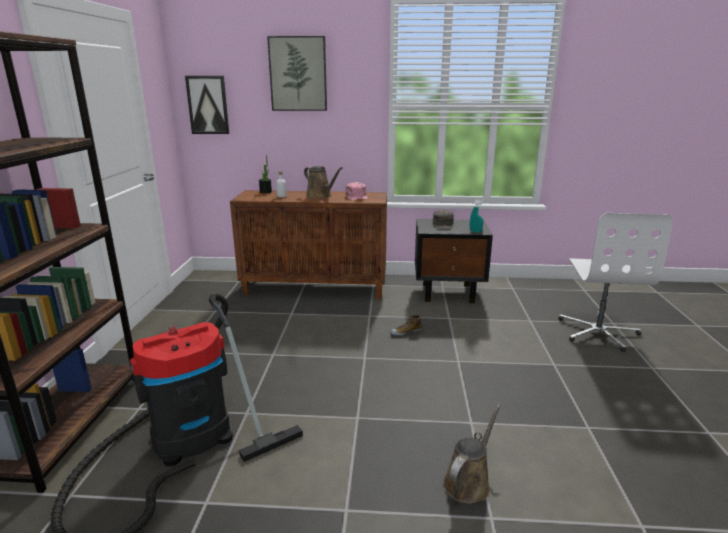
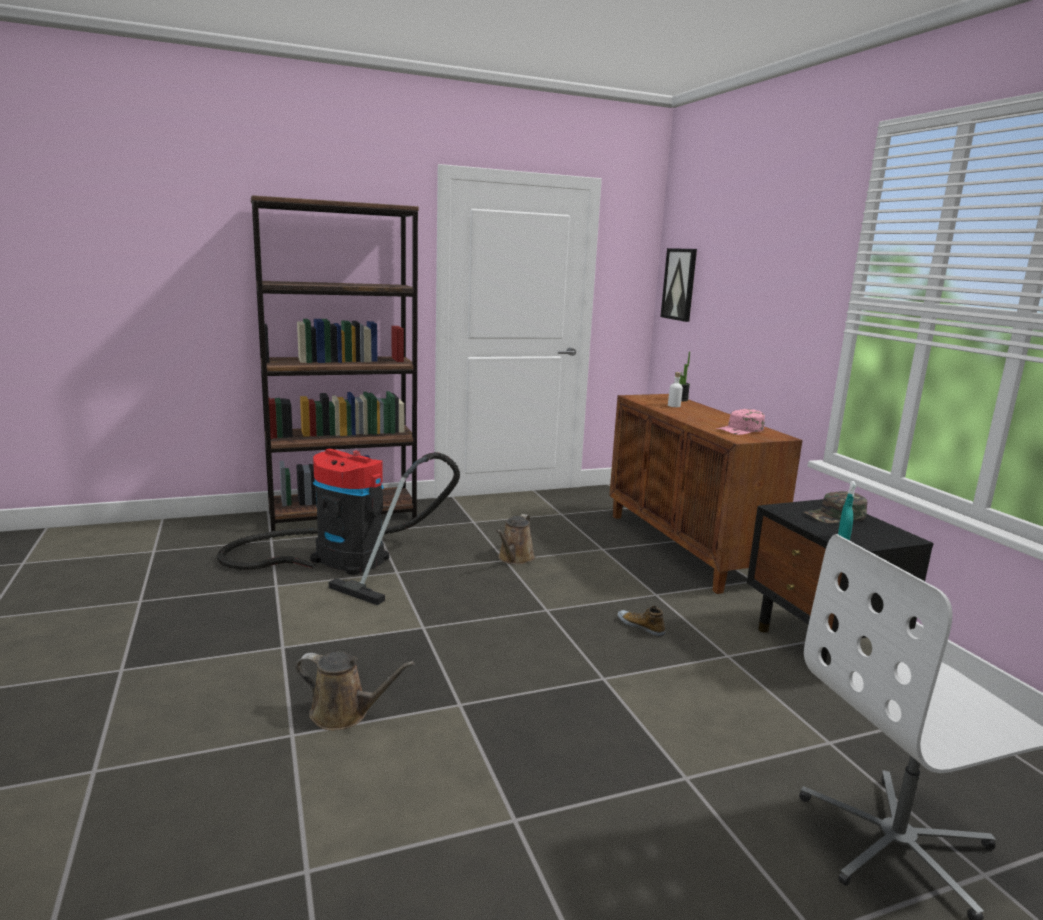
camera: 65 degrees right, 5 degrees down
picture [267,36,327,111] -> none
brown watering can [304,166,343,199] -> brown watering can moved to [496,514,535,565]

